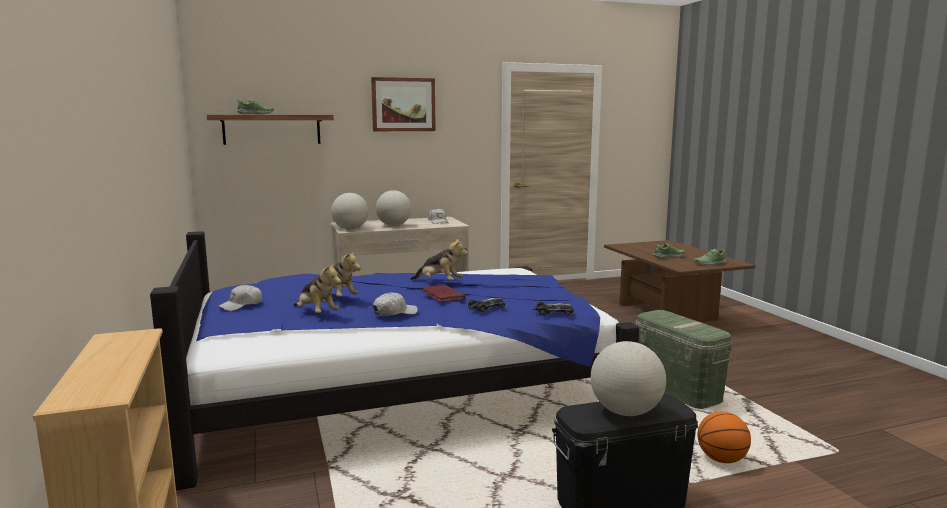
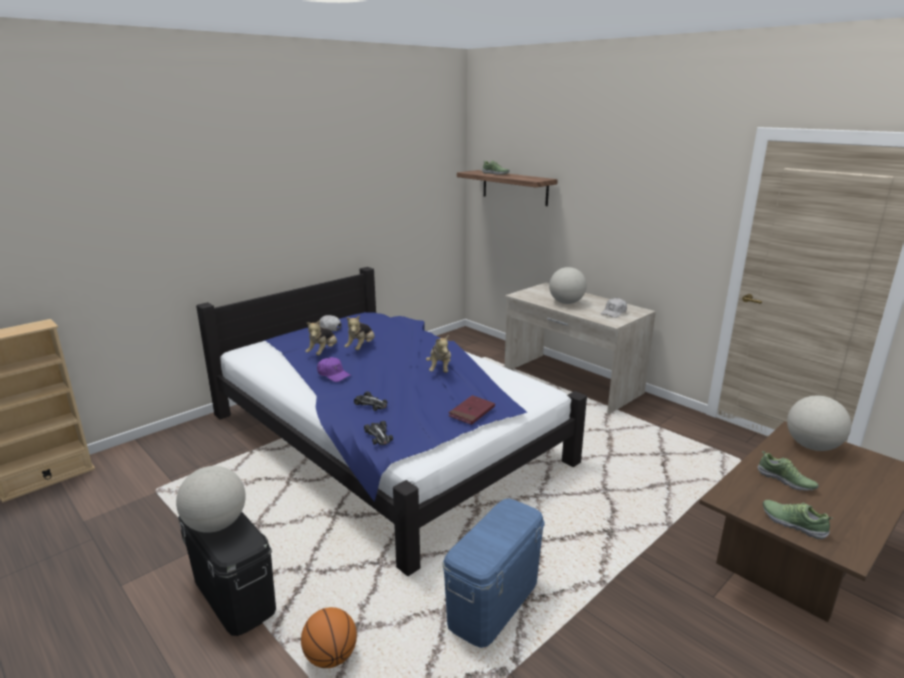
camera: 65 degrees right, 10 degrees up
globe [331,193,369,230] -> globe moved to [787,396,851,451]
picture [371,77,436,131] -> none
white cap [373,292,418,316] -> purple cap [317,357,351,382]
red book [422,285,465,303] -> red book moved to [448,395,495,425]
green storage box [636,310,732,409] -> blue storage box [442,499,545,648]

